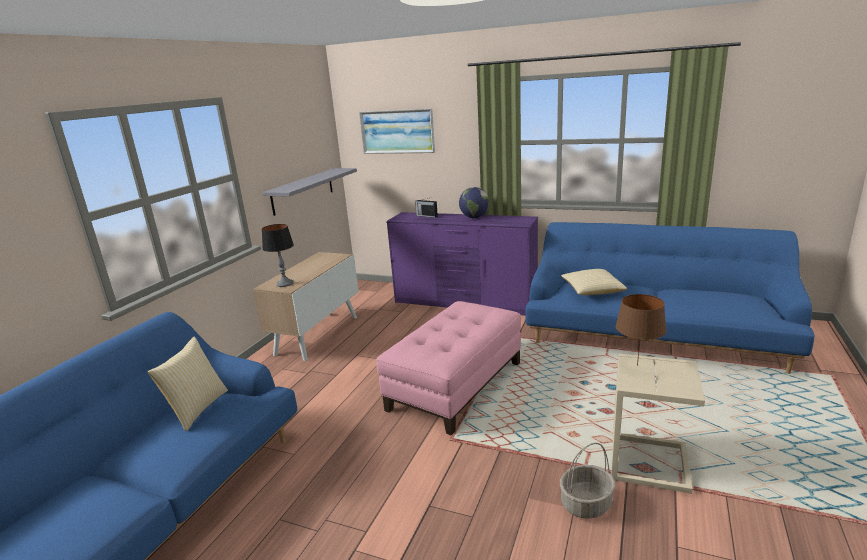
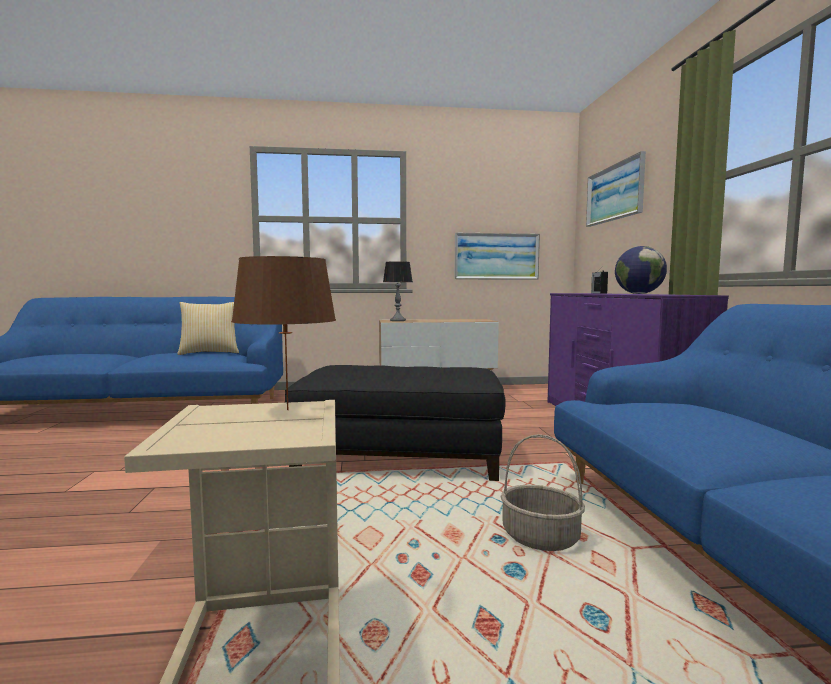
camera: 60 degrees right, 15 degrees down
grey shelf [263,168,357,216] -> picture [454,233,540,280]
pink ottoman [376,301,521,435] -> black ottoman [285,365,506,481]
basket [560,443,615,519] -> basket moved to [500,434,585,551]
pillow [561,269,627,295] -> none

